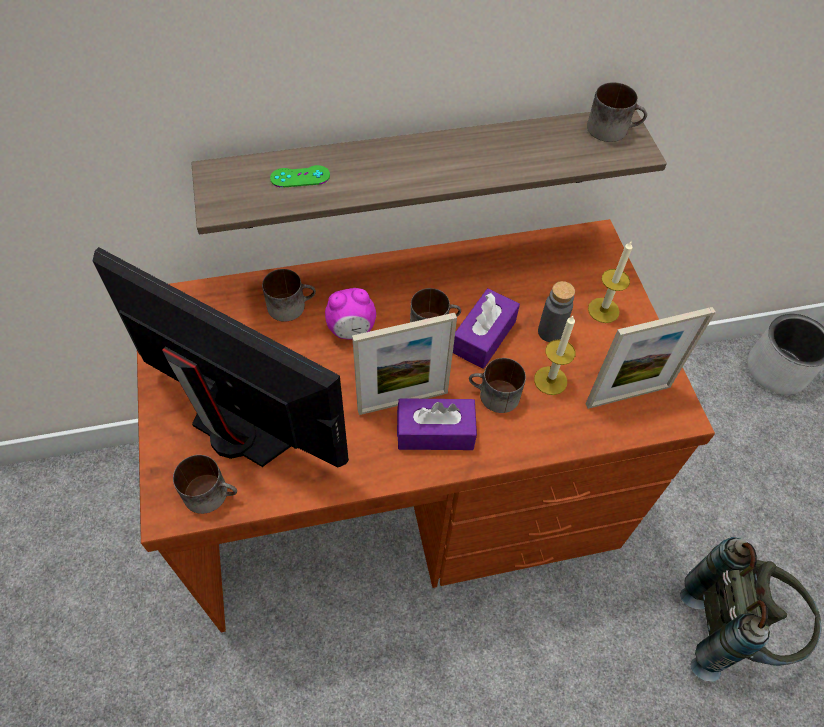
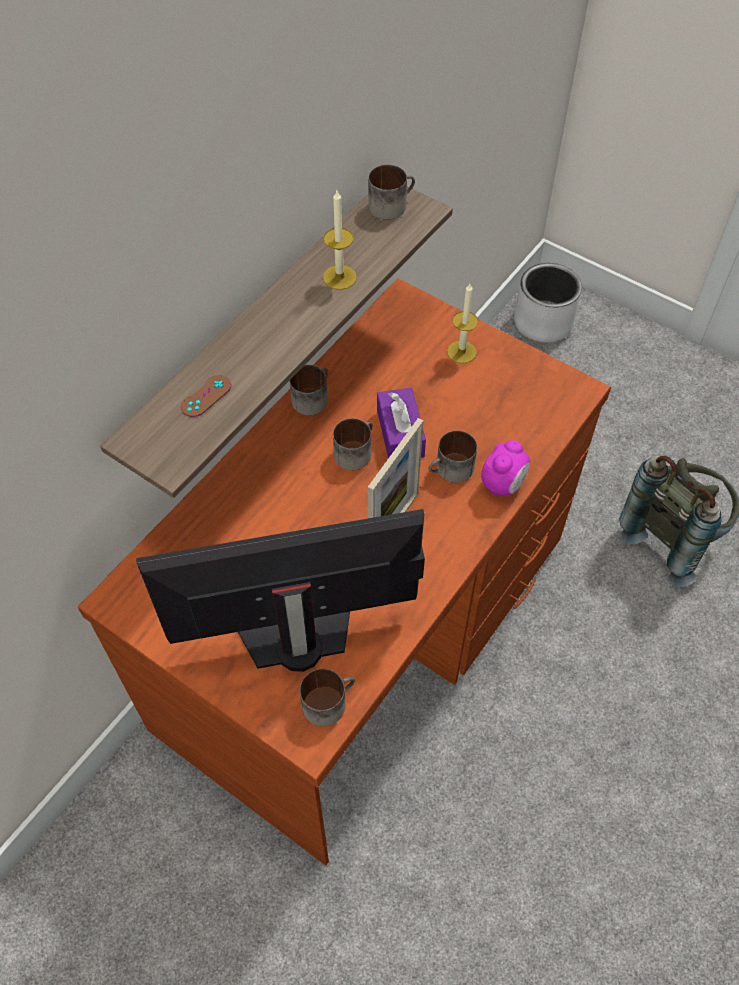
camera: 40 degrees left, 0 degrees up
mug [262,269,316,322] -> mug moved to [290,365,328,415]
green game controller [270,165,330,188] -> brown game controller [181,375,231,417]
alarm clock [325,288,376,340] -> alarm clock moved to [481,440,530,496]
purple tissue box [397,398,477,450] -> none
candle [534,316,575,395] -> candle moved to [323,191,357,290]
grey bottle [538,281,575,342] -> none
picture frame [585,307,716,409] -> none

